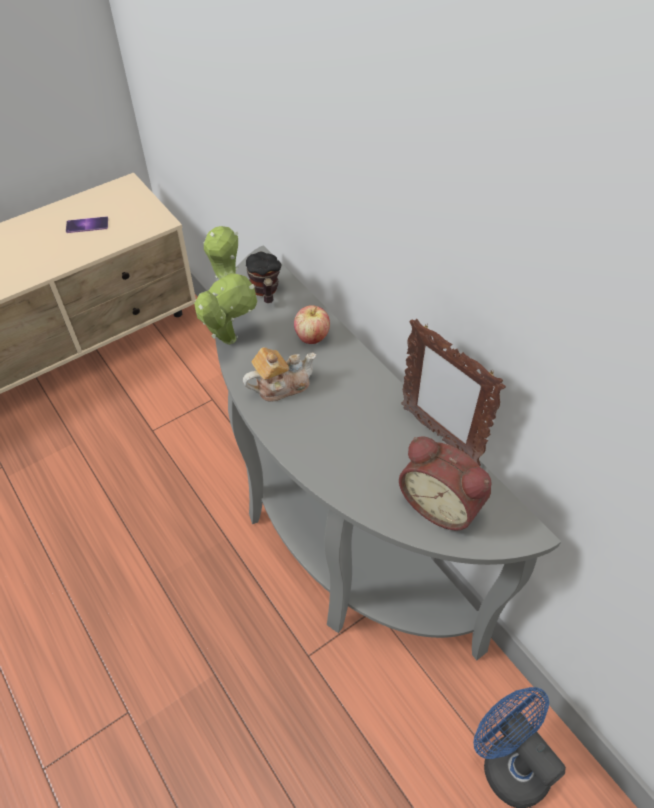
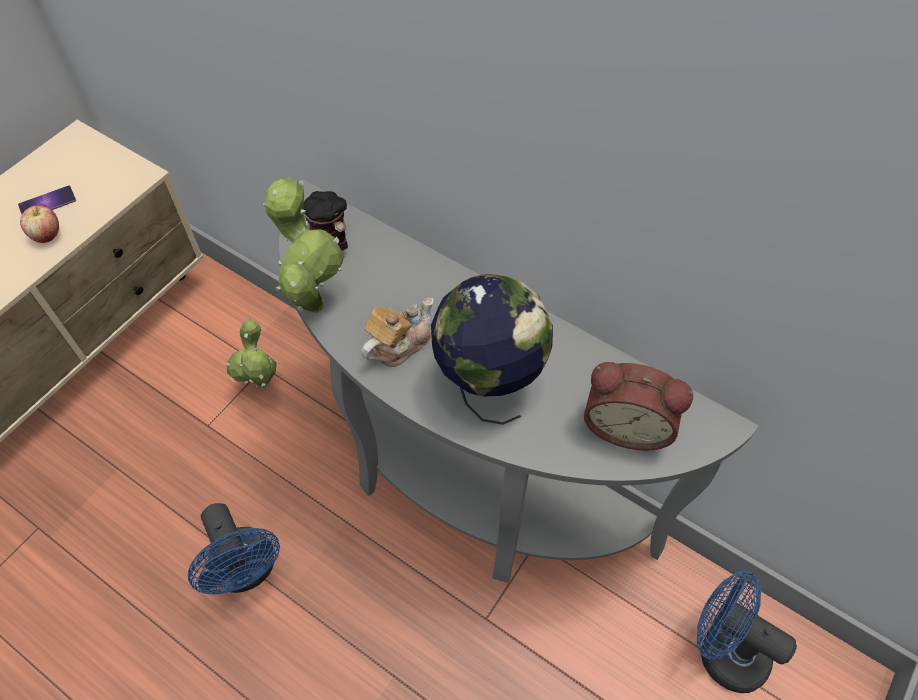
camera: 20 degrees left, 5 degrees up
apple [294,305,330,344] -> apple moved to [20,205,59,243]
picture frame [401,319,506,466] -> none
none -> blue fan [188,503,280,594]
none -> potted plant [226,318,279,388]
none -> globe [431,274,553,425]

